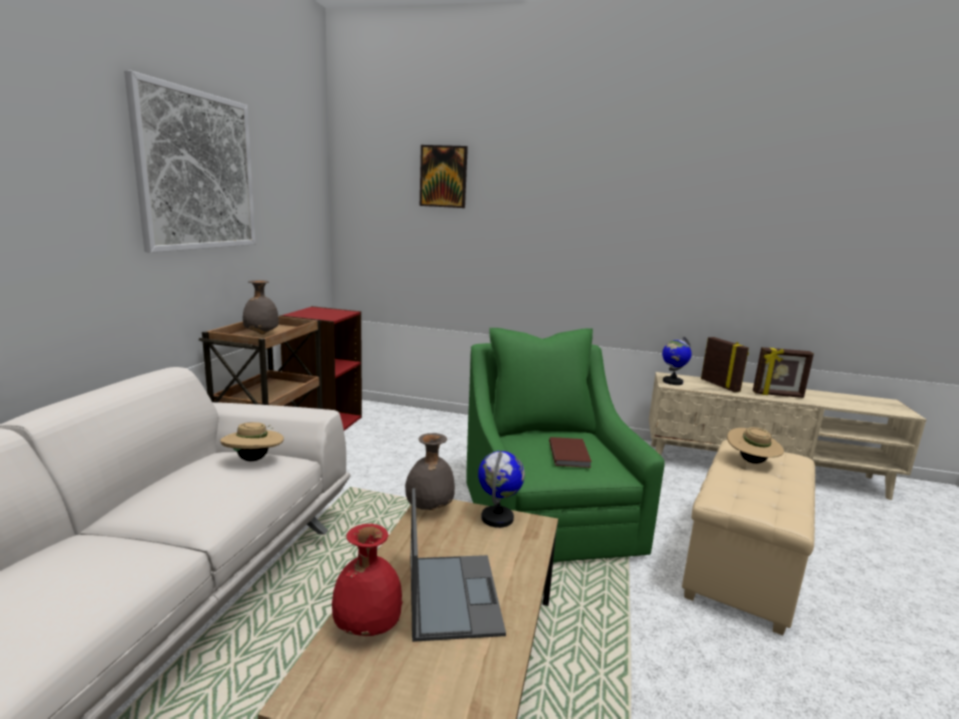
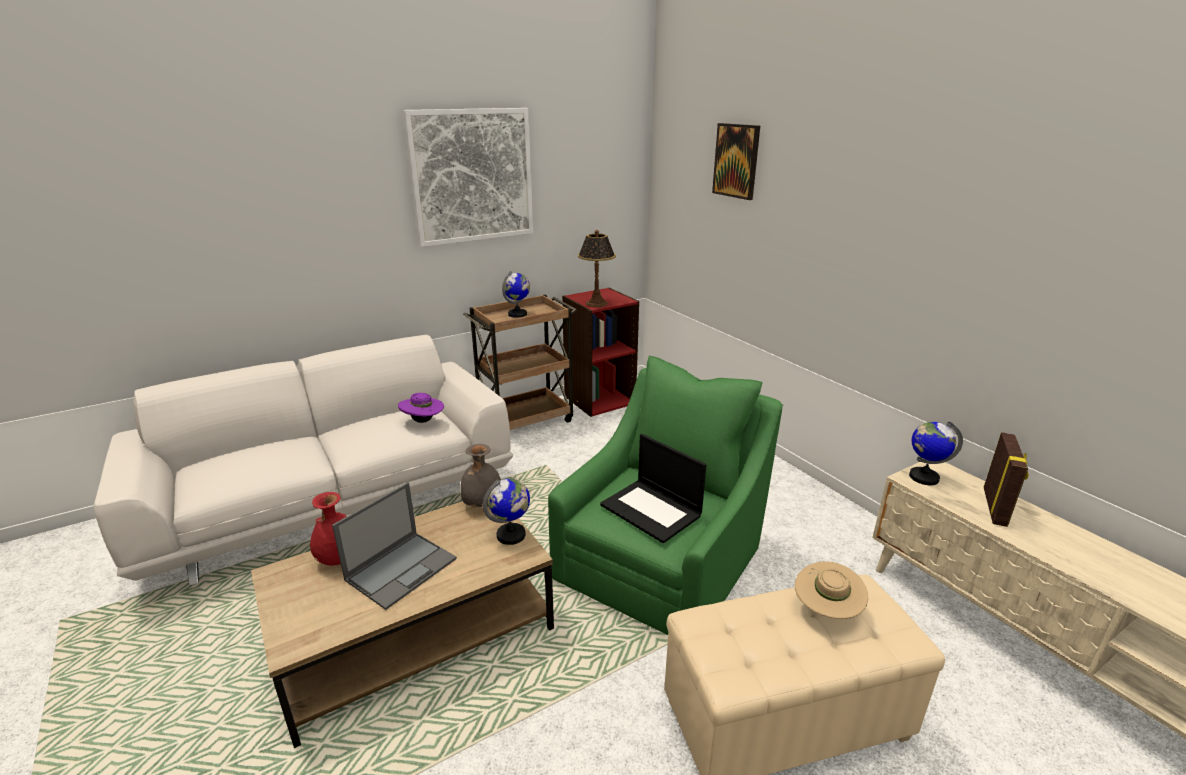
camera: 45 degrees right, 10 degrees up
beige hat [220,422,284,461] -> purple hat [398,393,444,423]
grey vase [243,280,279,335] -> globe [502,271,530,318]
brown book [549,437,592,468] -> laptop [600,434,706,543]
picture frame [753,347,814,398] -> none
none -> table lamp [578,230,616,307]

